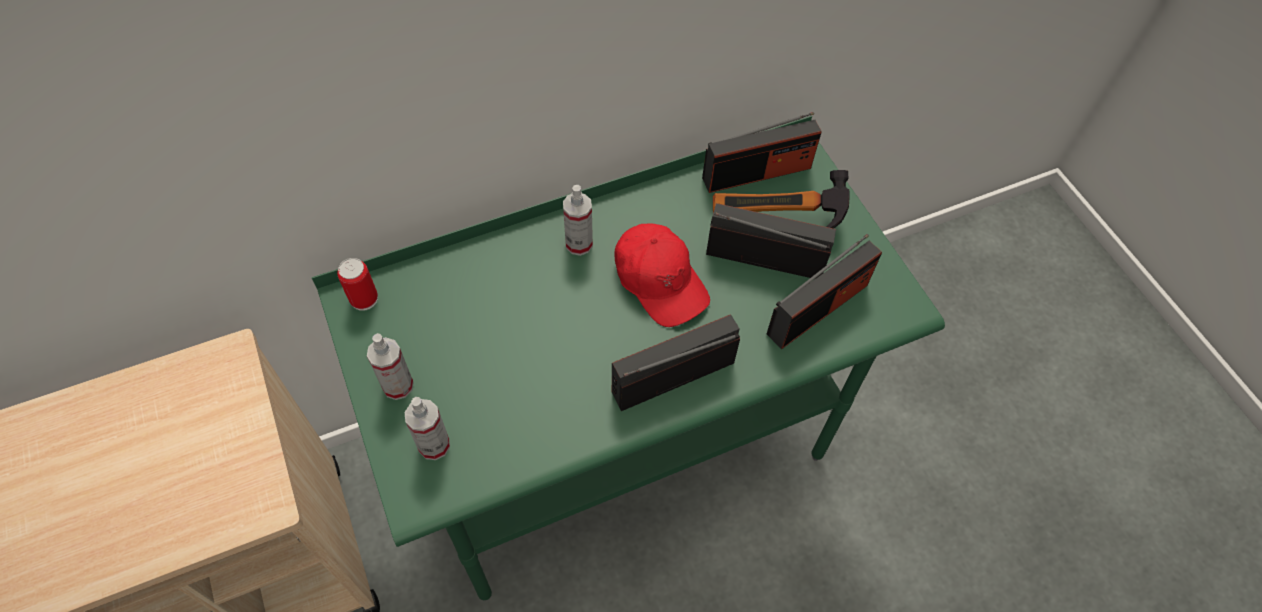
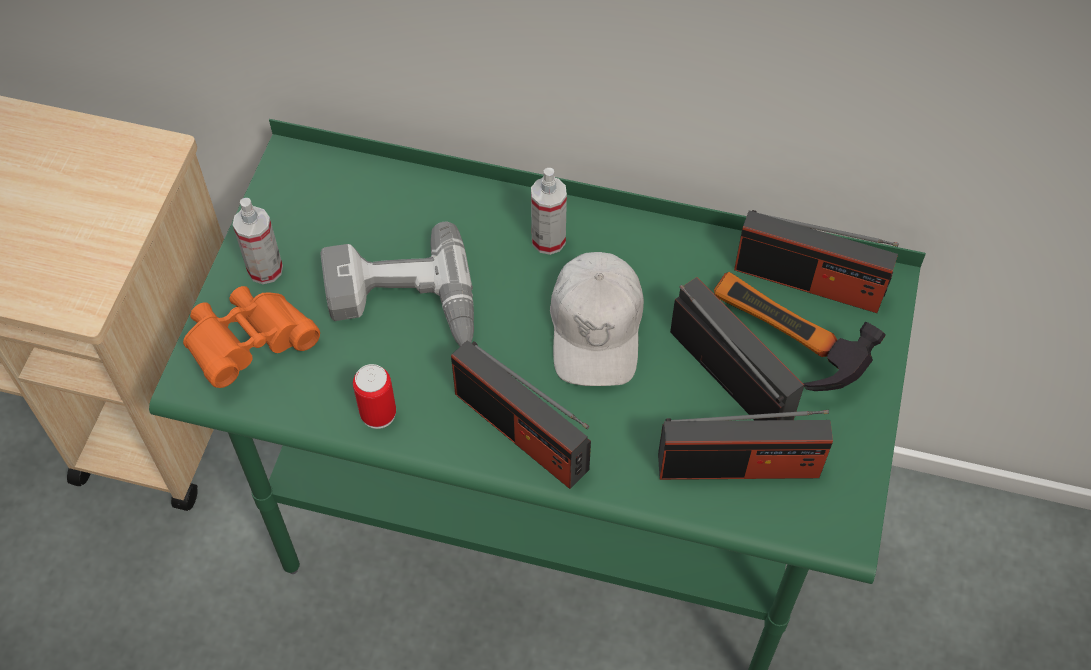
camera: 40 degrees right, 0 degrees up
can [337,258,378,311] -> can moved to [353,364,396,429]
spray bottle [405,397,450,460] -> orange binoculars [183,286,320,388]
radio [612,314,740,411] -> radio turned 150 degrees counterclockwise [451,340,591,489]
red cap [615,224,710,327] -> white cap [550,252,644,386]
none -> power drill [320,222,474,346]

